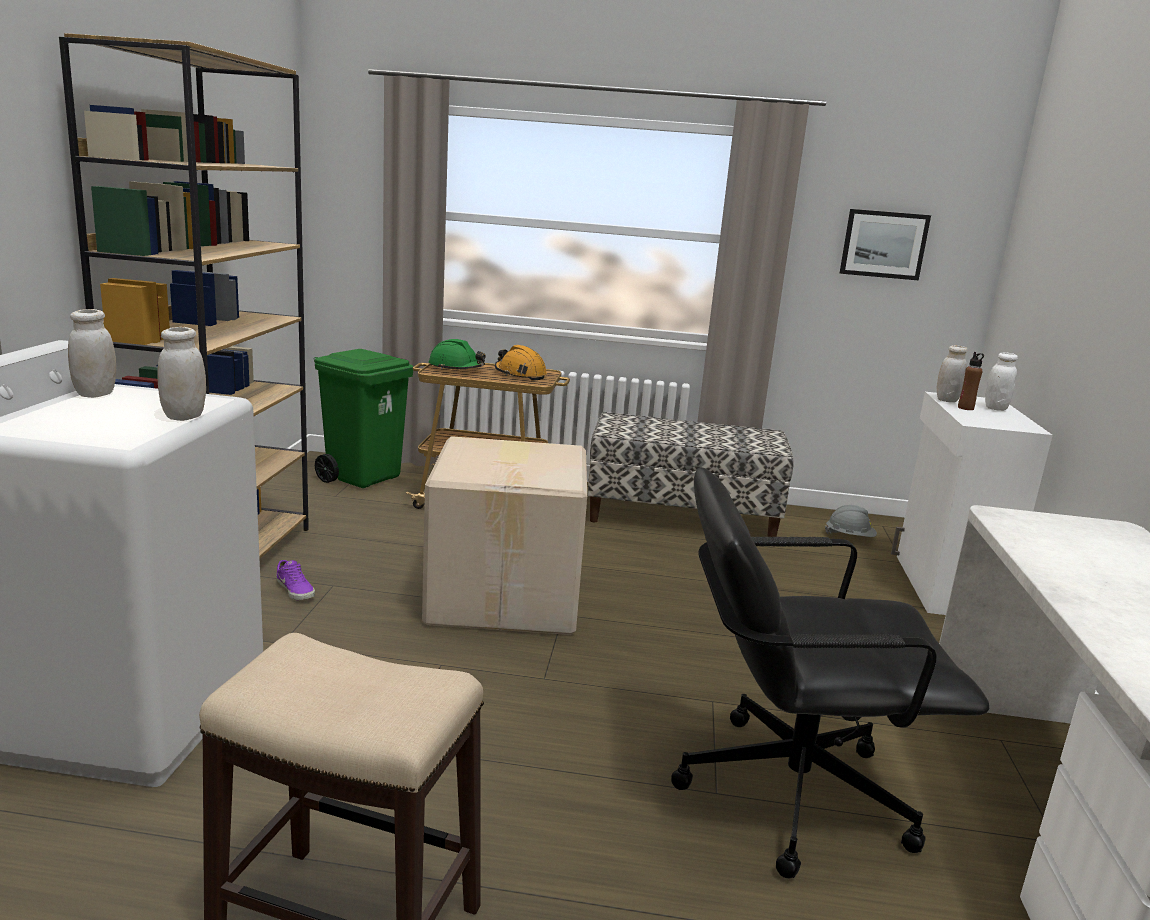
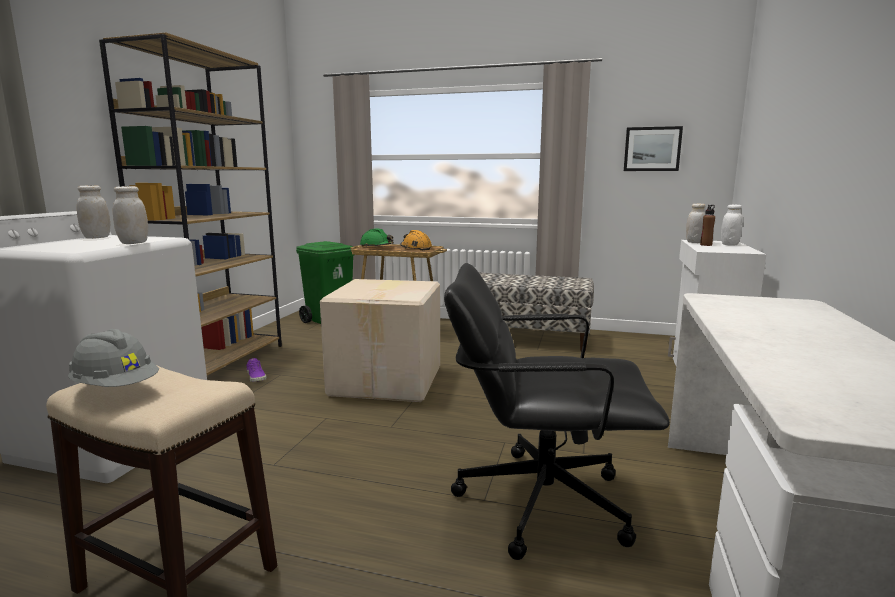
camera: 10 degrees right, 5 degrees down
grey hard hat [825,505,877,537] -> grey hard hat moved to [68,329,159,387]

